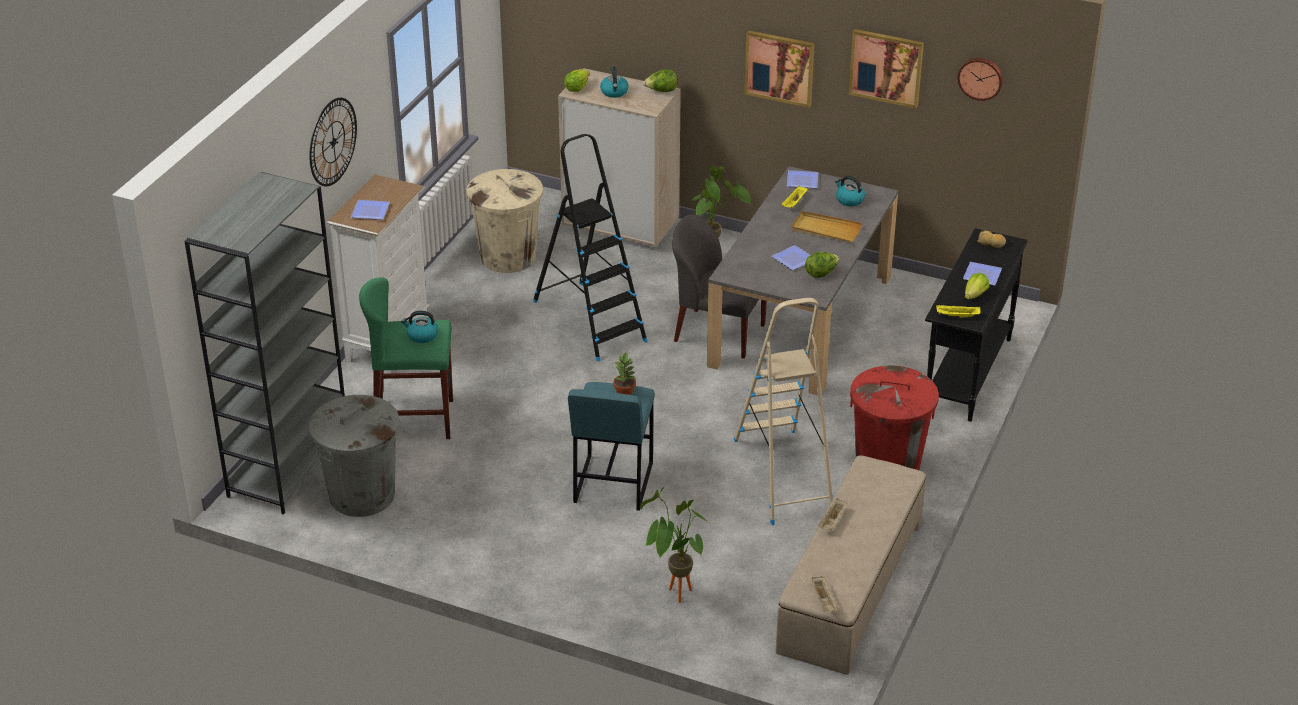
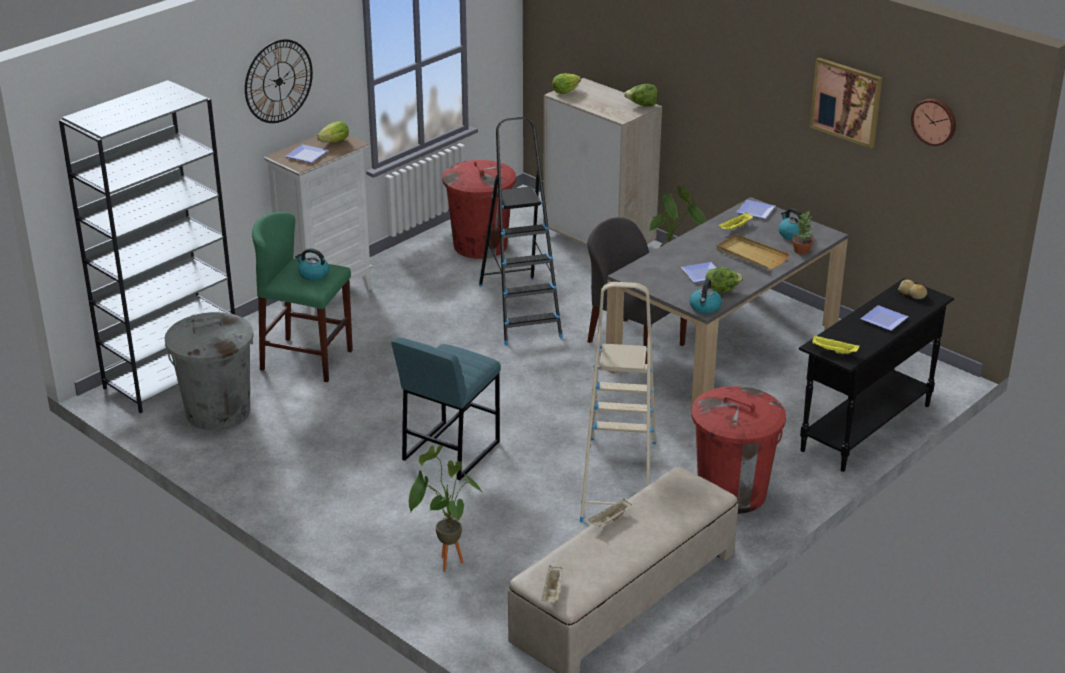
camera: 20 degrees right, 5 degrees down
beige trash can [466,169,543,273] -> red trash can [442,160,516,259]
kettle [600,67,629,98] -> kettle moved to [690,279,722,314]
potted plant [613,353,636,395] -> potted plant moved to [792,211,814,254]
picture [744,30,815,108] -> none
lettuce [965,273,990,299] -> lettuce moved to [317,121,349,142]

